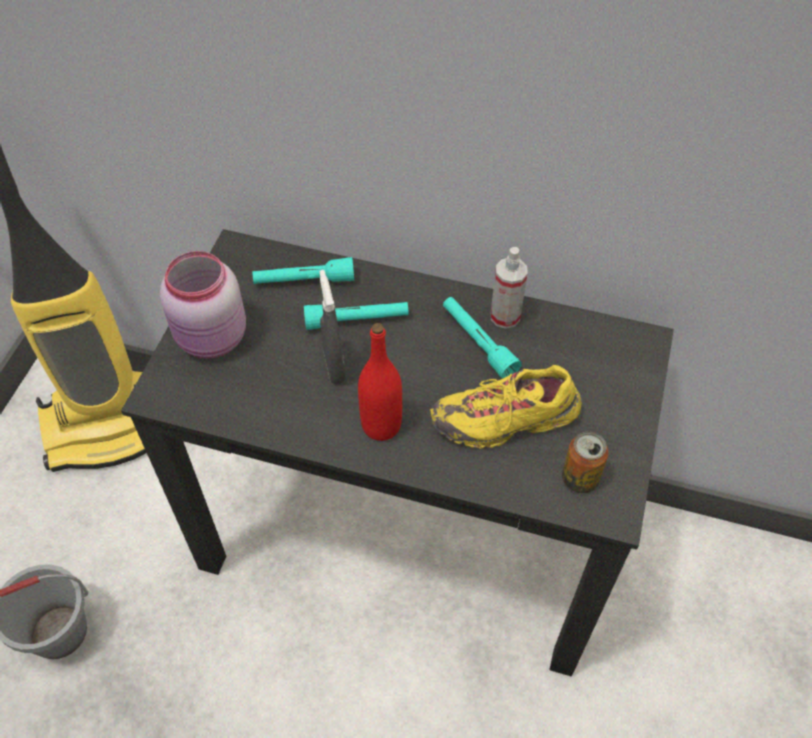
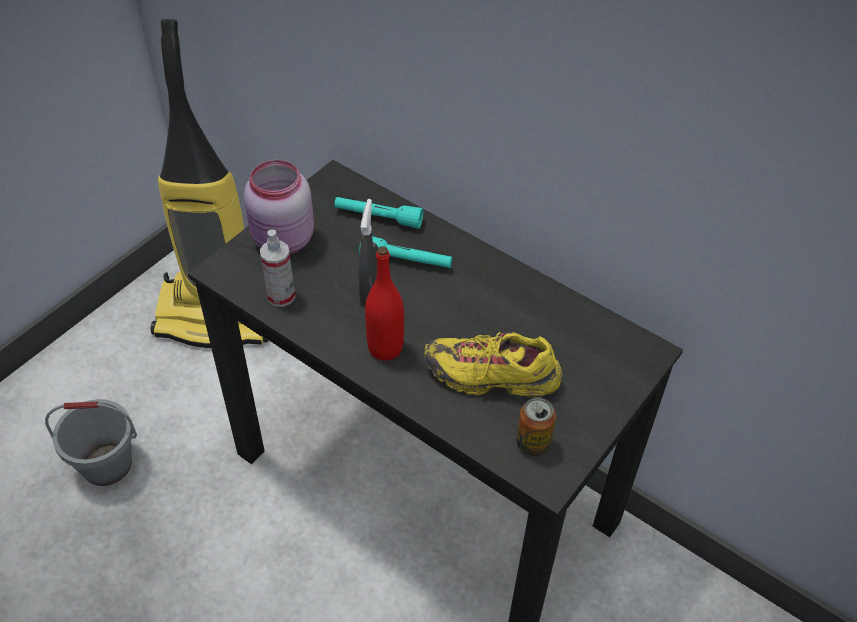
camera: 20 degrees right, 5 degrees down
turquoise flashlight [443,297,522,379] -> none
spray bottle [491,247,528,329] -> spray bottle moved to [260,230,295,307]

